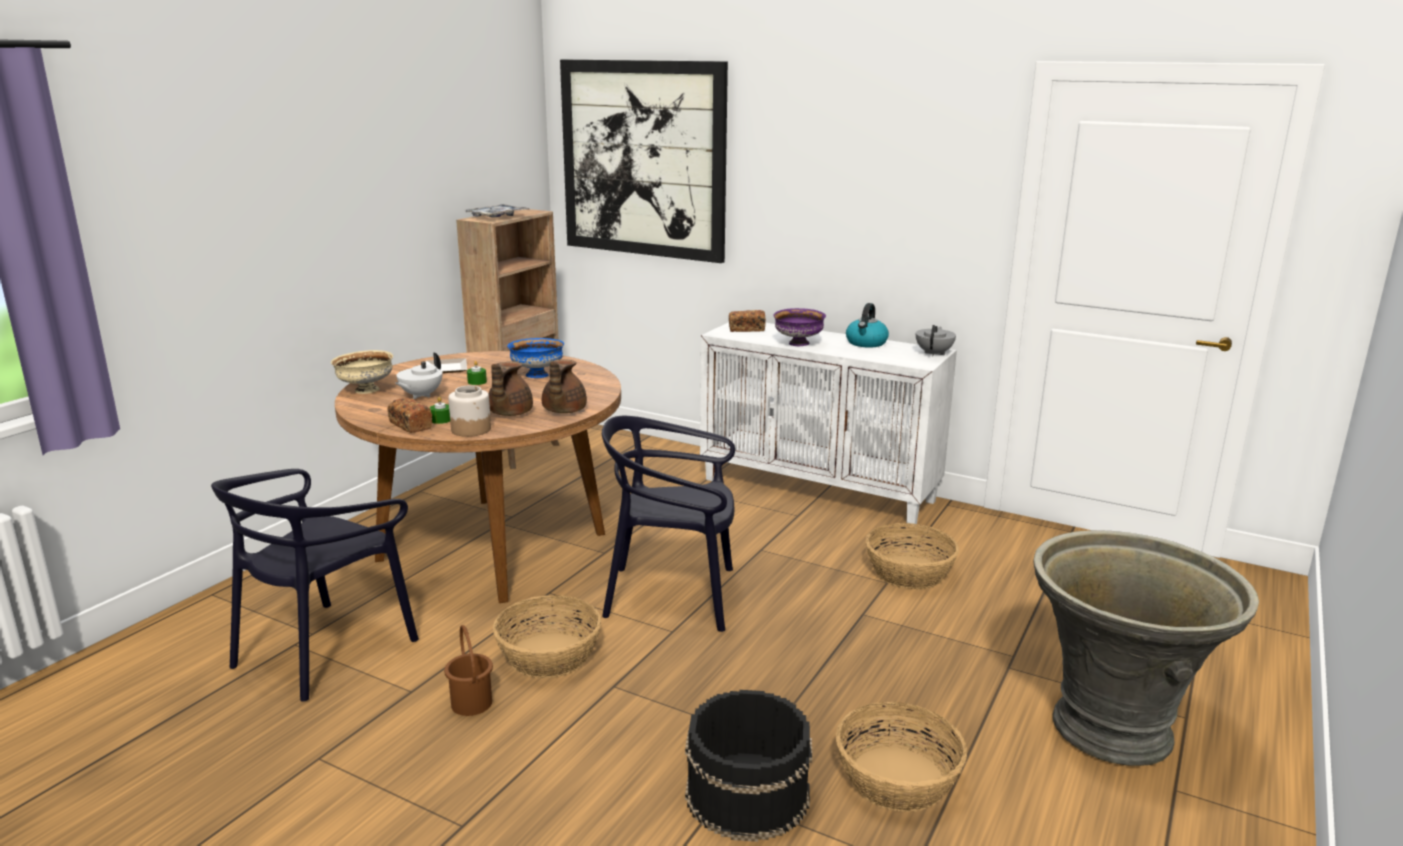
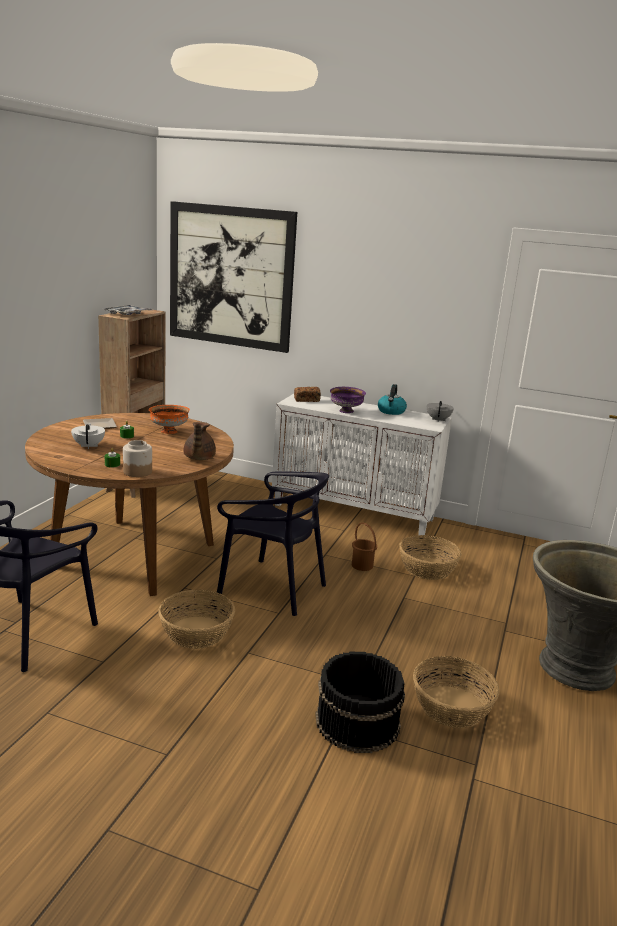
camera: 10 degrees left, 0 degrees up
beige bowl [331,350,393,394] -> none
bread [387,398,432,433] -> none
white teapot [395,352,442,399] -> white teapot turned 150 degrees clockwise [71,423,105,449]
brown bucket [444,625,493,716] -> brown bucket moved to [352,522,377,571]
brown teapot [489,362,533,416] -> none
blue bowl [507,338,564,378] -> orange bowl [149,405,190,434]
black chair [602,416,735,632] -> black chair turned 150 degrees counterclockwise [217,471,329,616]

